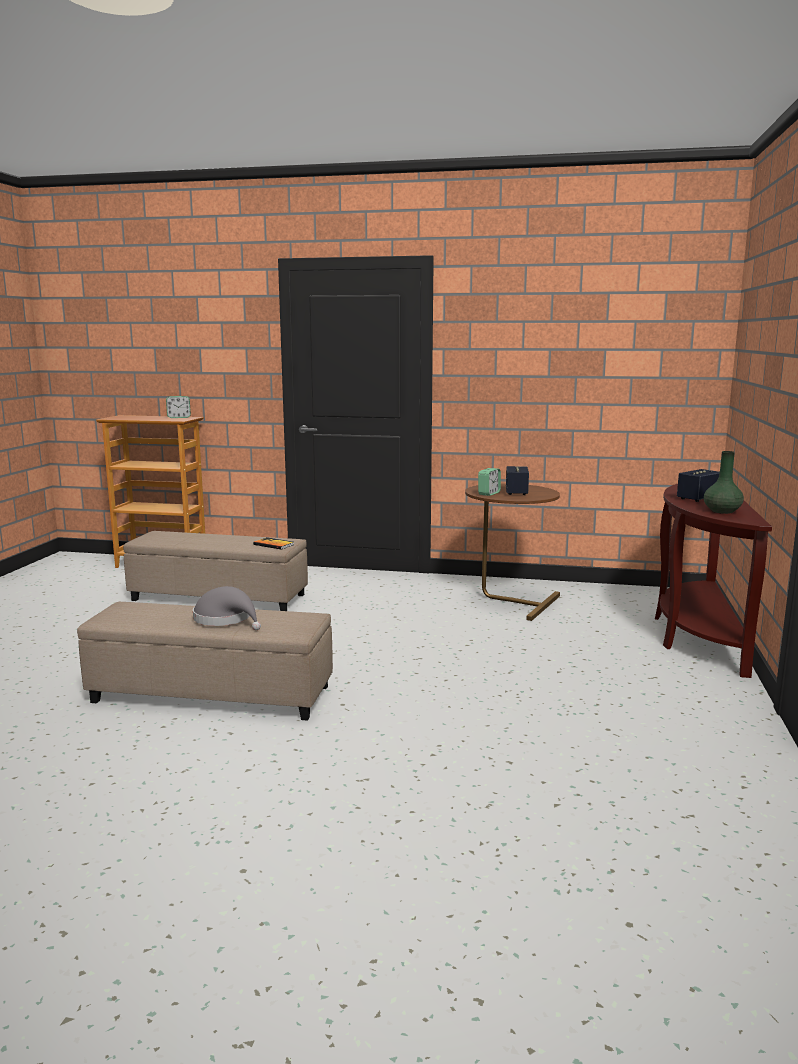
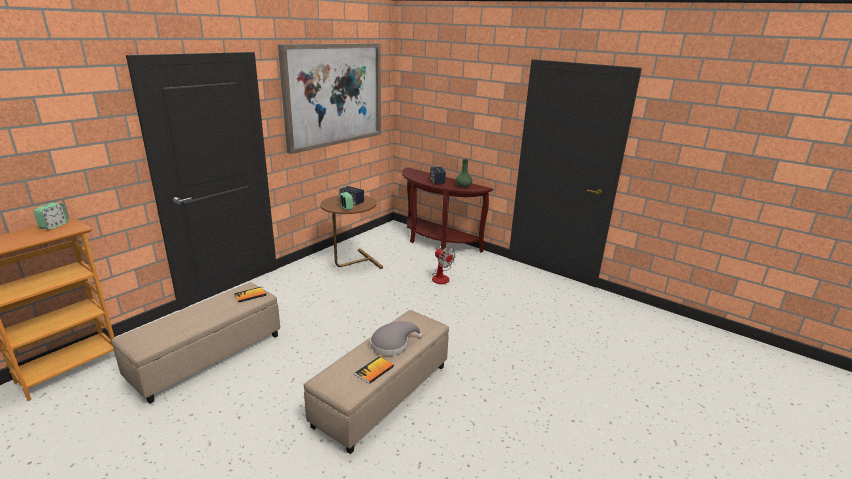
camera: 65 degrees left, 10 degrees up
none -> picture [278,43,381,154]
none -> book [355,356,394,384]
none -> fan [432,247,456,284]

